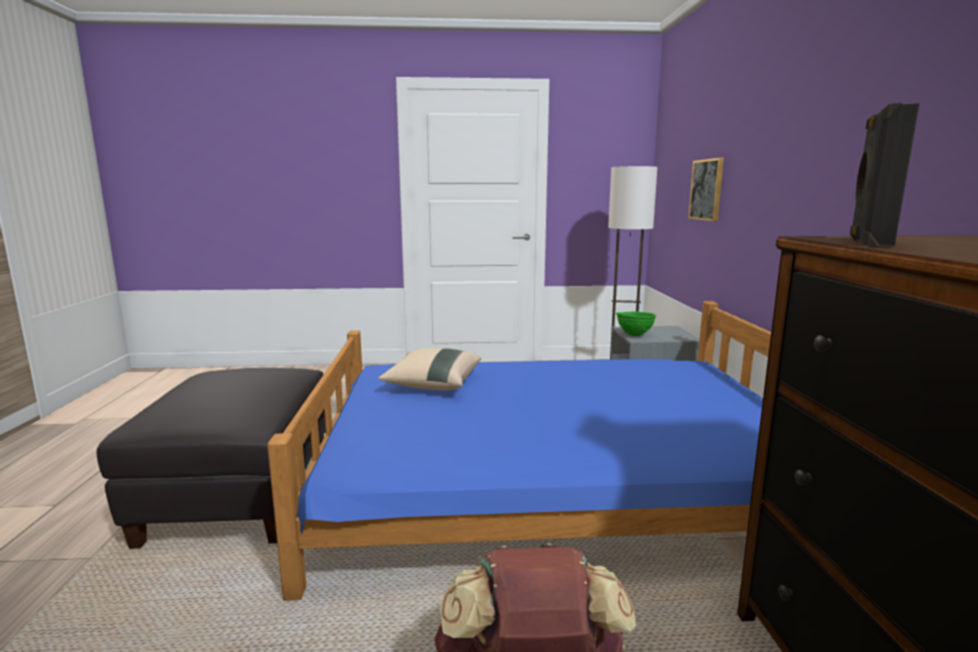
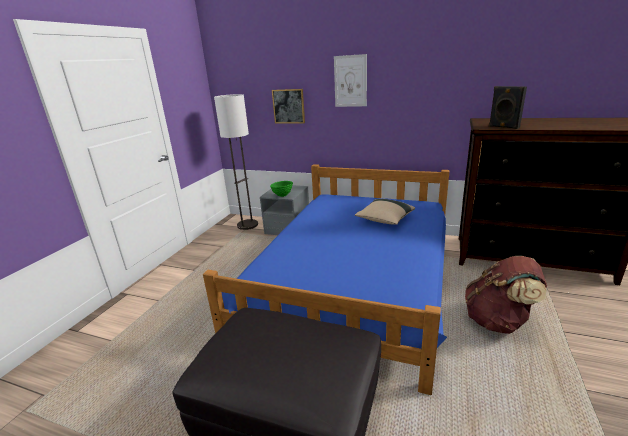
camera: 65 degrees left, 10 degrees up
beige pillow [378,348,481,390] -> beige pillow moved to [355,199,415,225]
none -> picture [334,54,367,107]

